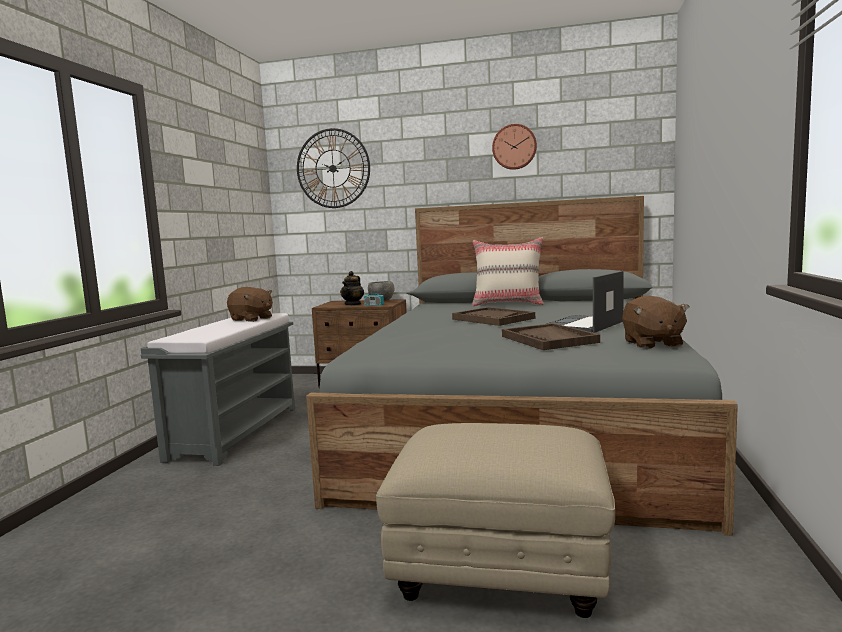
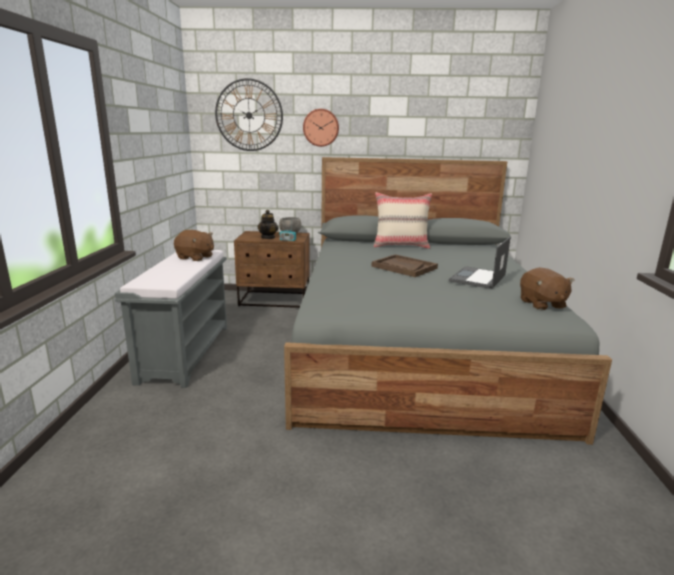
camera: 10 degrees left, 10 degrees up
beige ottoman [376,423,615,618] -> none
wall clock [492,124,537,170] -> wall clock moved to [303,109,339,147]
brown tray [502,323,600,350] -> none

